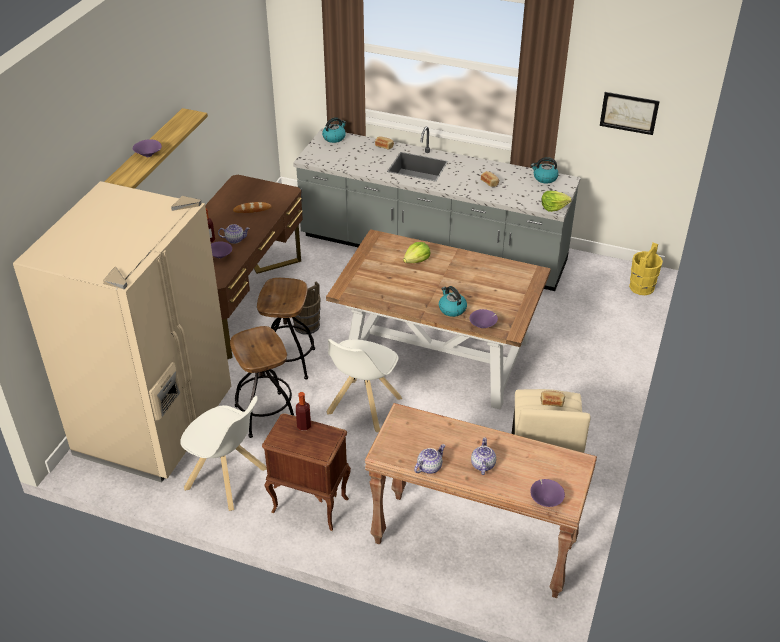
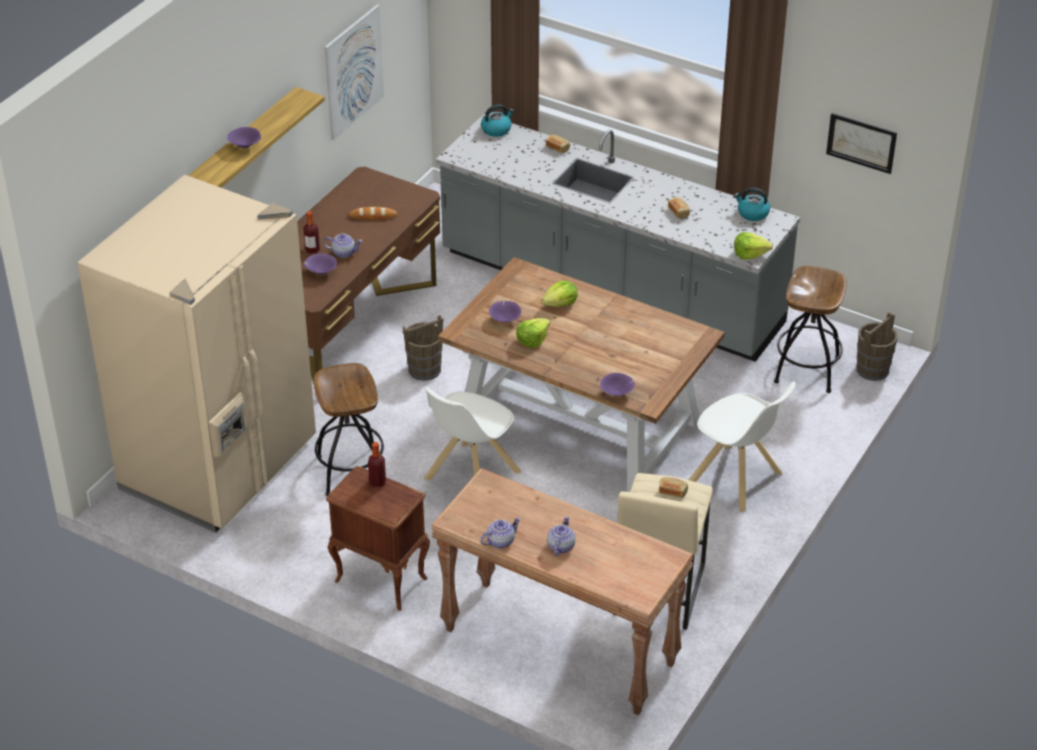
camera: 10 degrees right, 0 degrees up
white chair [180,396,267,511] -> white chair moved to [689,382,796,512]
brown stool [257,278,315,380] -> brown stool moved to [774,266,847,393]
kettle [439,286,467,317] -> none
purple bowl [530,479,565,507] -> purple bowl moved to [489,301,521,323]
yellow bucket [629,243,663,295] -> brown bucket [856,312,898,381]
none -> picture [324,5,384,140]
none -> lettuce [516,318,550,348]

